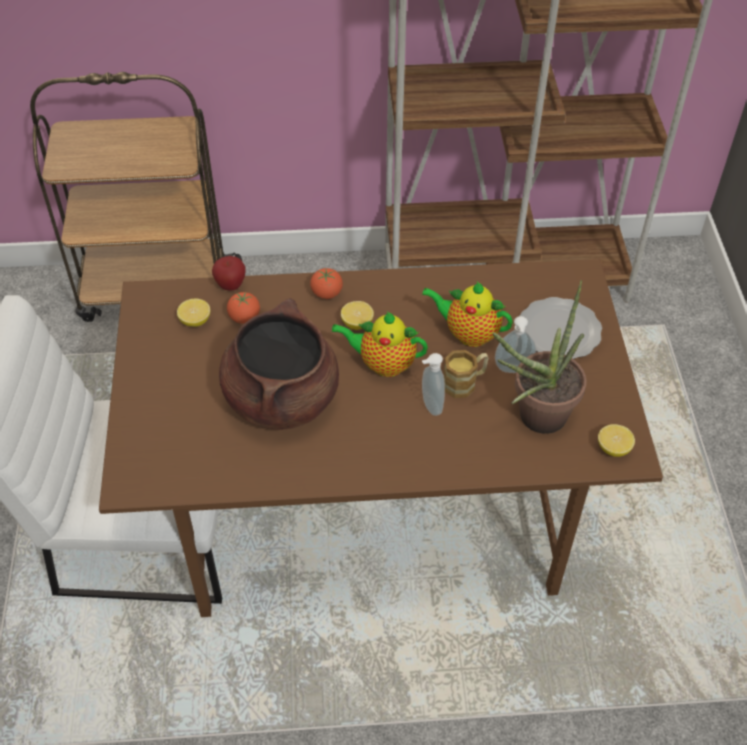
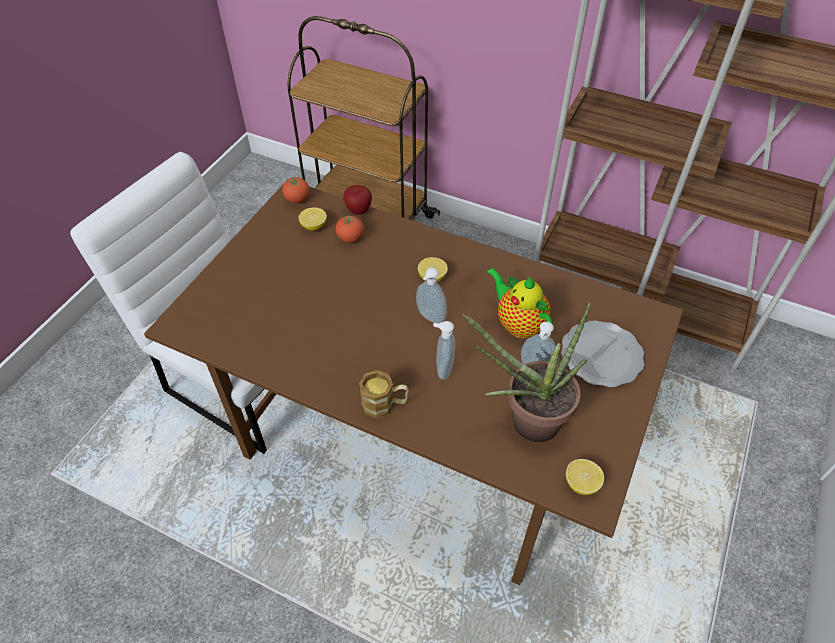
camera: 30 degrees right, 0 degrees up
brown cooking pot [219,298,339,430] -> none
tomato [310,268,343,299] -> tomato moved to [282,177,310,203]
teapot [331,312,428,377] -> soap dispenser [416,268,447,323]
mug [444,350,489,398] -> mug moved to [359,370,409,419]

